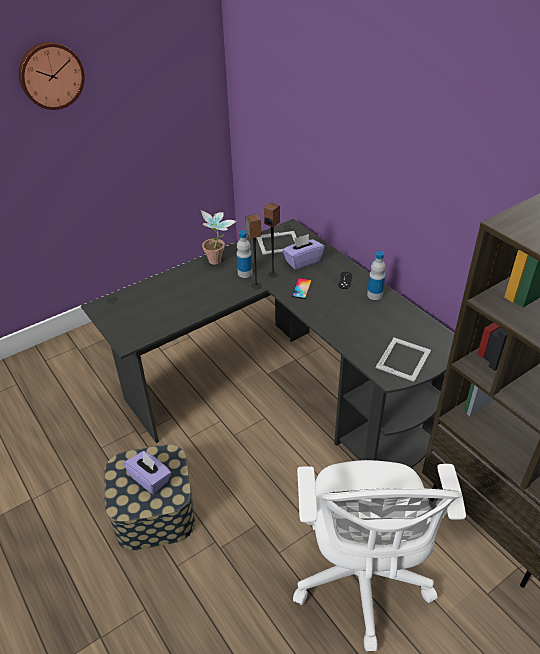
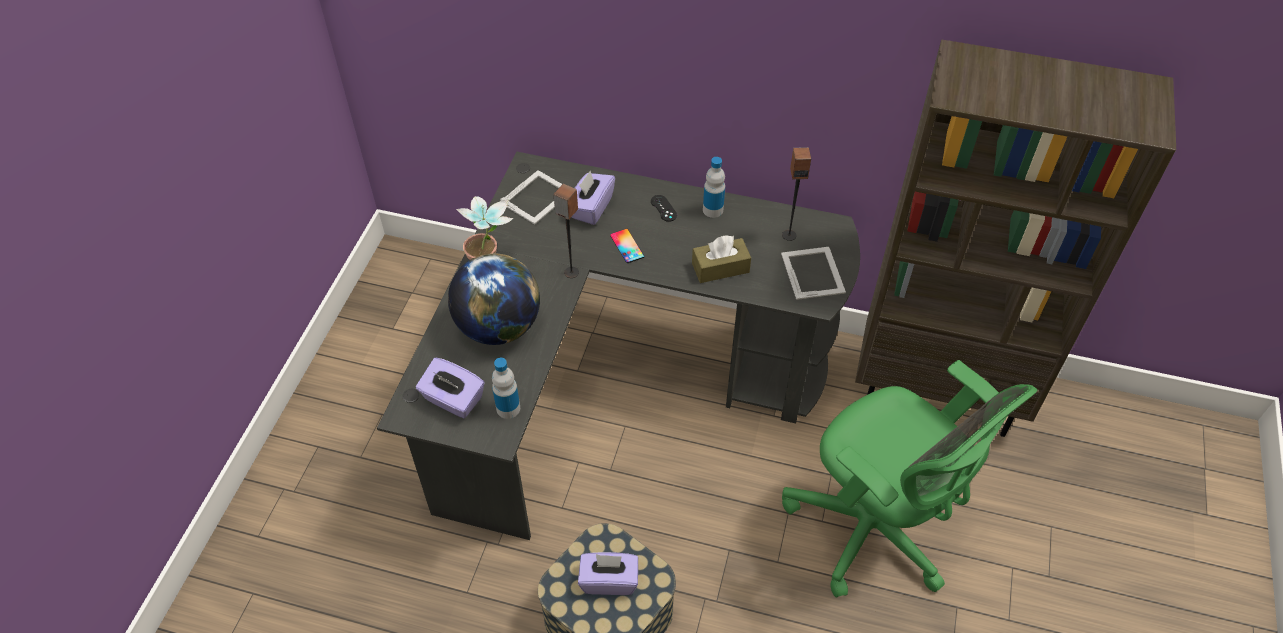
camera: 40 degrees left, 10 degrees up
wall clock [19,42,85,110] -> none
bottle [236,230,252,278] -> bottle moved to [492,358,520,419]
speaker [264,203,280,278] -> speaker moved to [782,147,811,241]
white office chair [293,460,466,652] -> green office chair [782,360,1037,597]
none -> purple tissue box [416,358,485,418]
none -> globe [448,253,540,345]
none -> brown tissue box [692,235,751,283]

